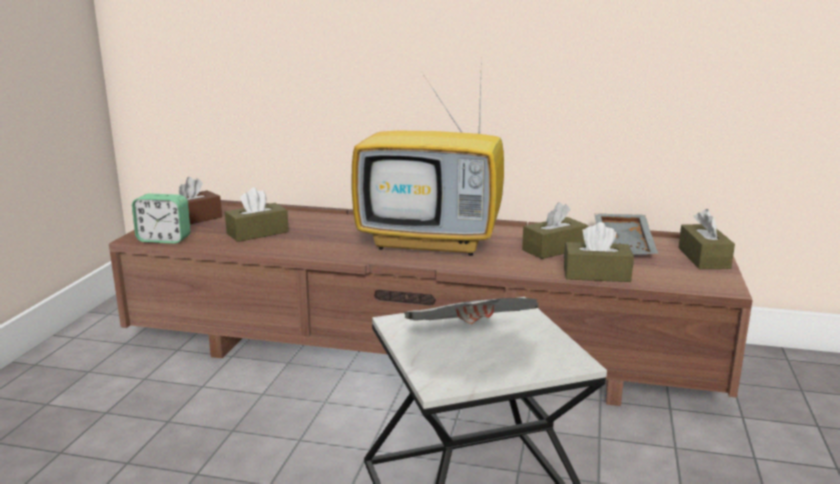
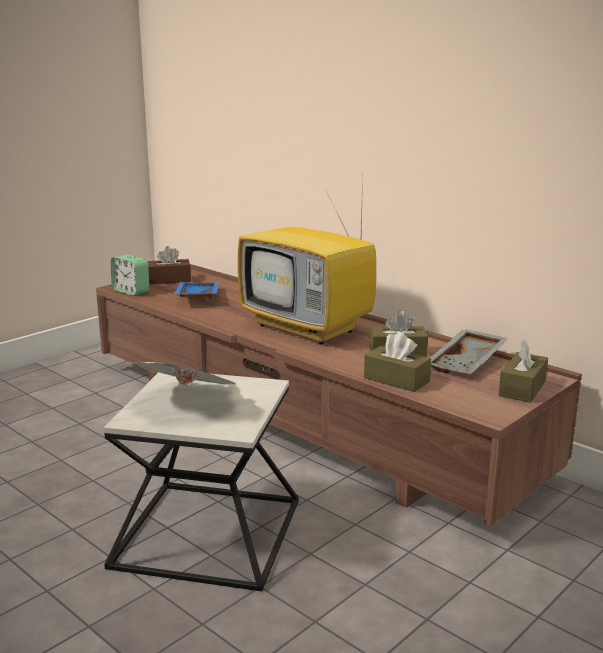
camera: 30 degrees right, 0 degrees up
brown tissue box [225,187,289,242] -> blue tray [174,282,219,299]

